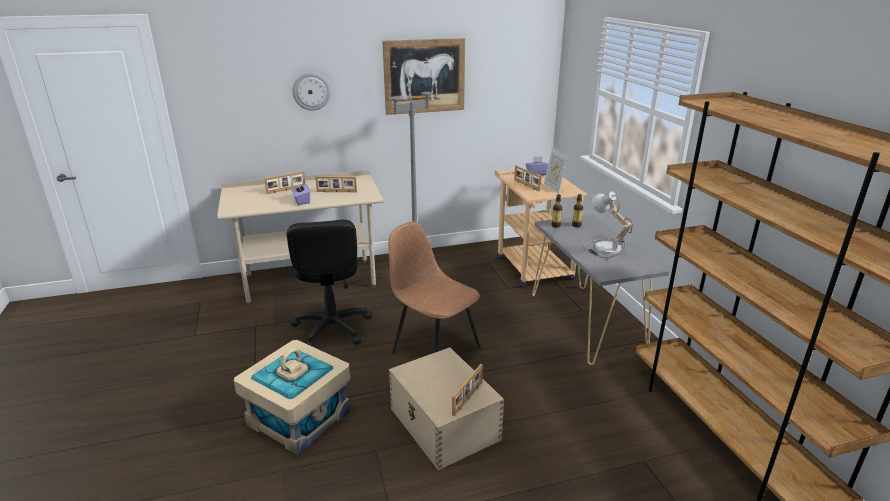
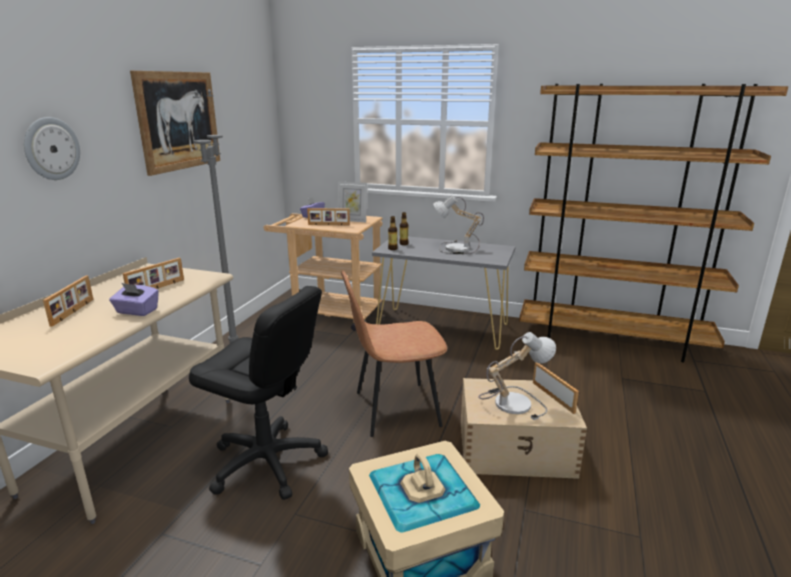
camera: 55 degrees left, 5 degrees down
none -> table lamp [478,332,556,420]

